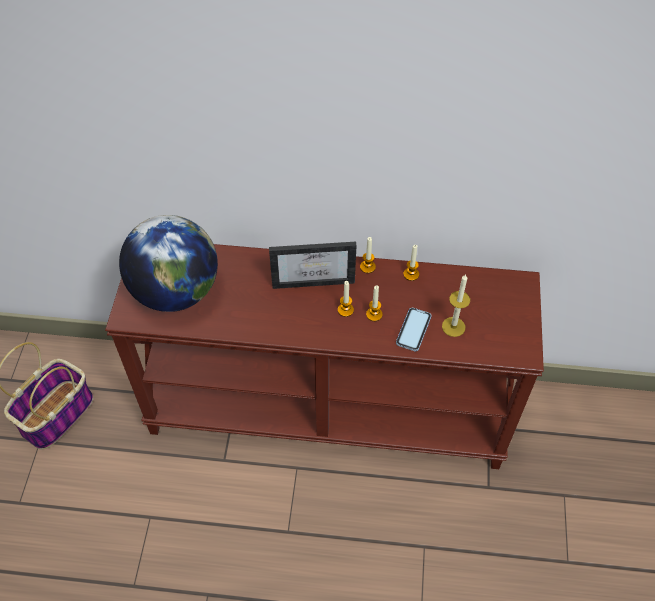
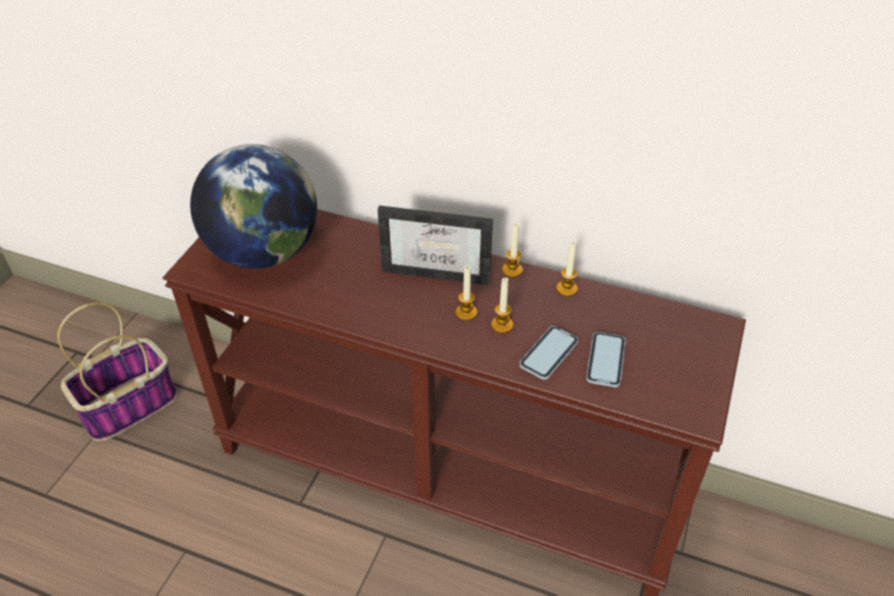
camera: 15 degrees right, 10 degrees down
candle [442,274,470,337] -> phone [586,332,626,387]

